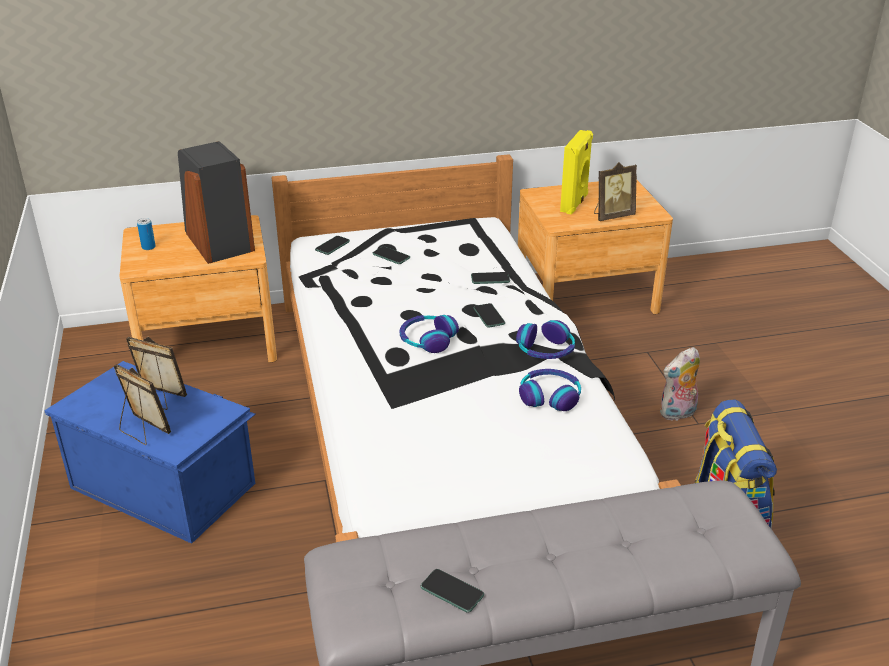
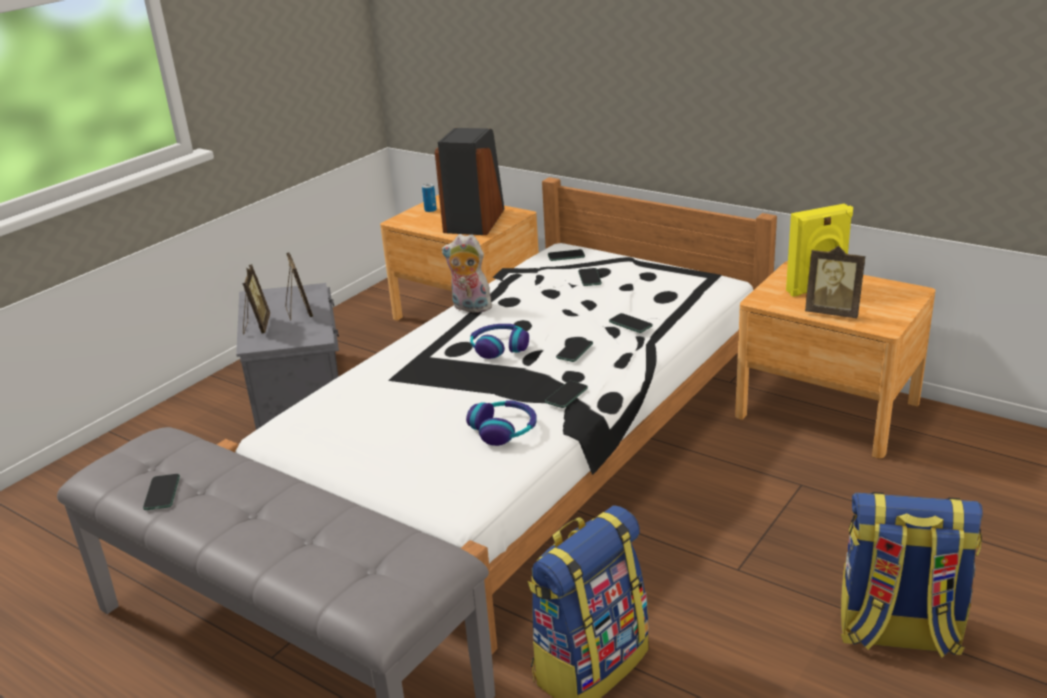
camera: 50 degrees right, 5 degrees down
blue storage box [44,361,256,544] -> grey storage box [236,283,339,430]
headphones [516,320,575,359] -> phone [545,381,588,408]
plush toy [660,347,700,421] -> plush toy moved to [442,234,494,313]
none -> backpack [841,492,982,658]

